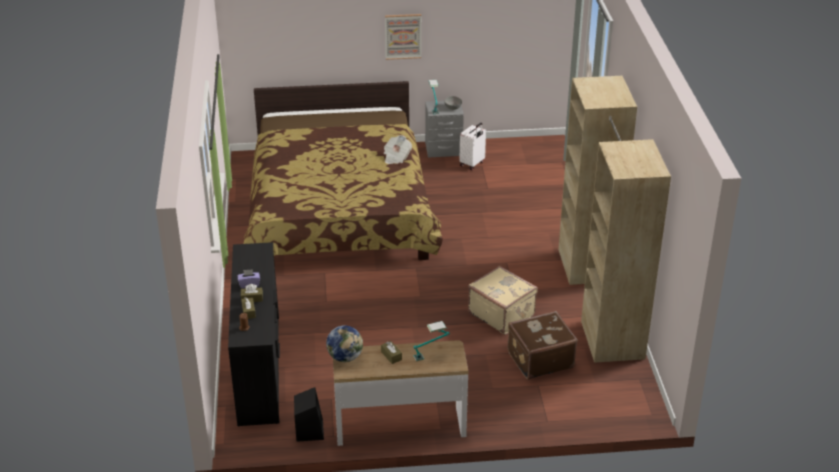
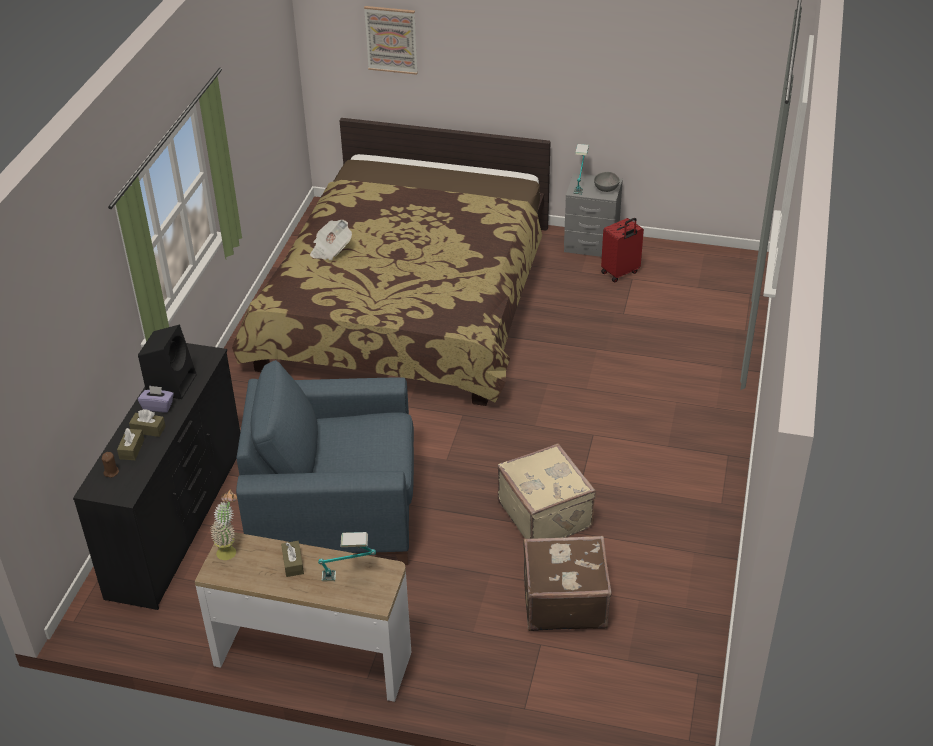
camera: 20 degrees right, 5 degrees up
black speaker [294,387,324,442] -> black speaker moved to [138,325,197,399]
globe [326,325,363,362] -> potted plant [211,490,237,560]
newspaper [383,135,412,164] -> newspaper moved to [310,220,352,260]
picture [385,14,421,60] -> picture moved to [364,6,418,75]
white suitcase [459,123,486,170] -> red suitcase [601,218,644,282]
beige wardrobe [558,76,671,363] -> none
none -> blue armchair [236,360,414,565]

